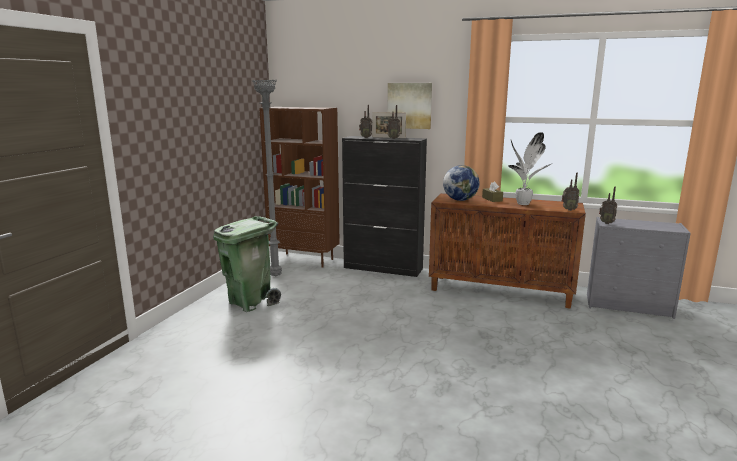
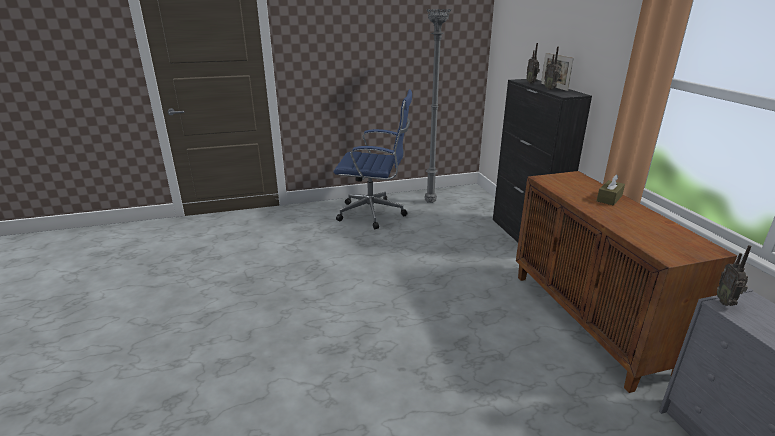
camera: 55 degrees right, 10 degrees up
green trash can [213,216,281,312] -> blue office chair [334,89,412,229]
brown bookcase [259,107,340,268] -> none
picture [388,83,432,129] -> none
globe [443,165,480,201] -> none
potted plant [508,132,551,205] -> none
radio [562,173,580,211] -> none

